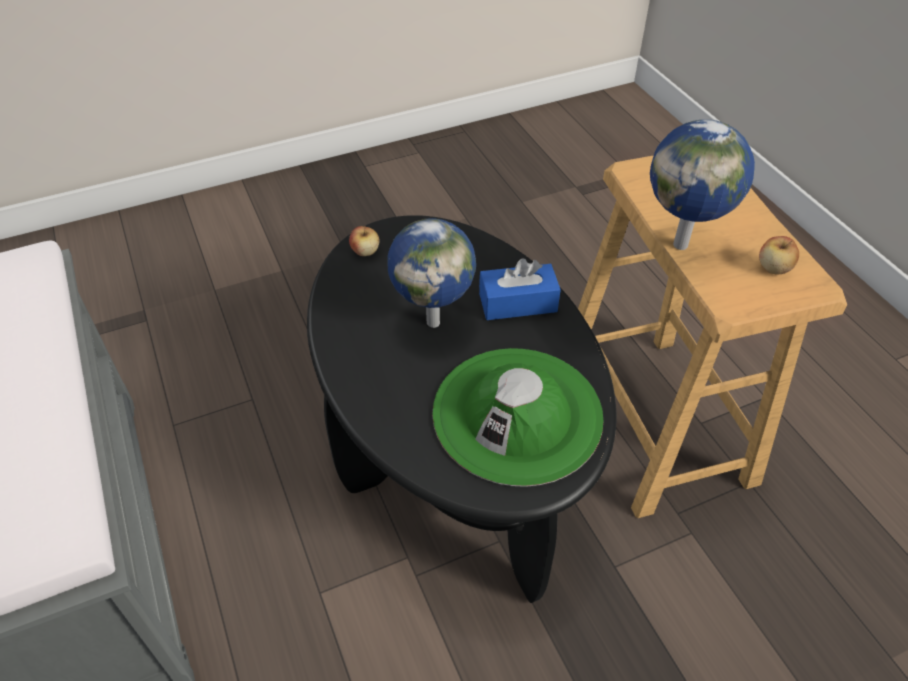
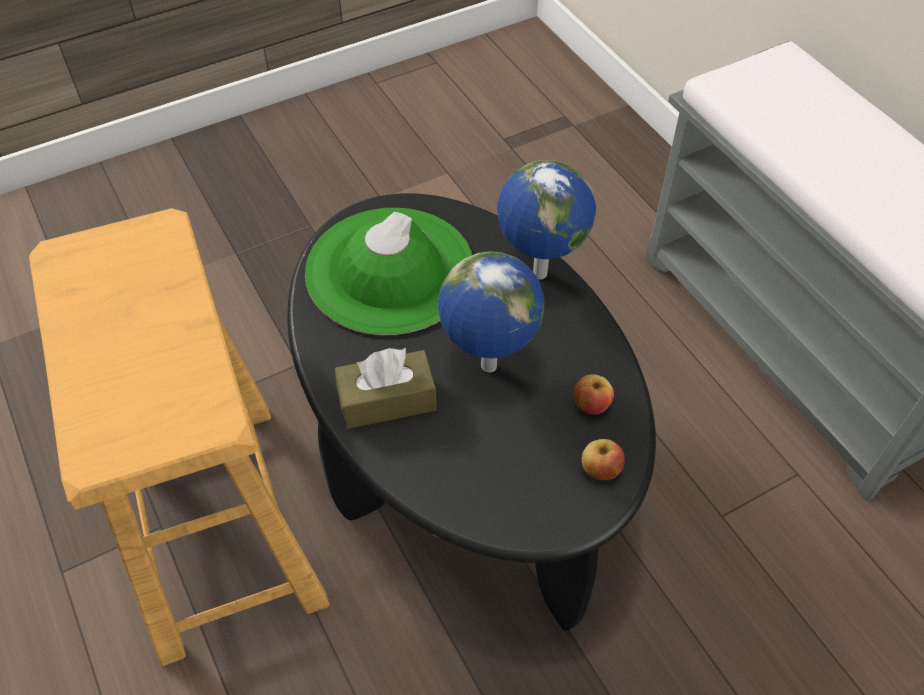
camera: 175 degrees right, 5 degrees up
blue tissue box [479,258,561,320] -> brown tissue box [335,348,437,429]
globe [650,120,755,250] -> globe moved to [497,160,596,279]
apple [759,236,799,274] -> apple moved to [574,374,614,414]

